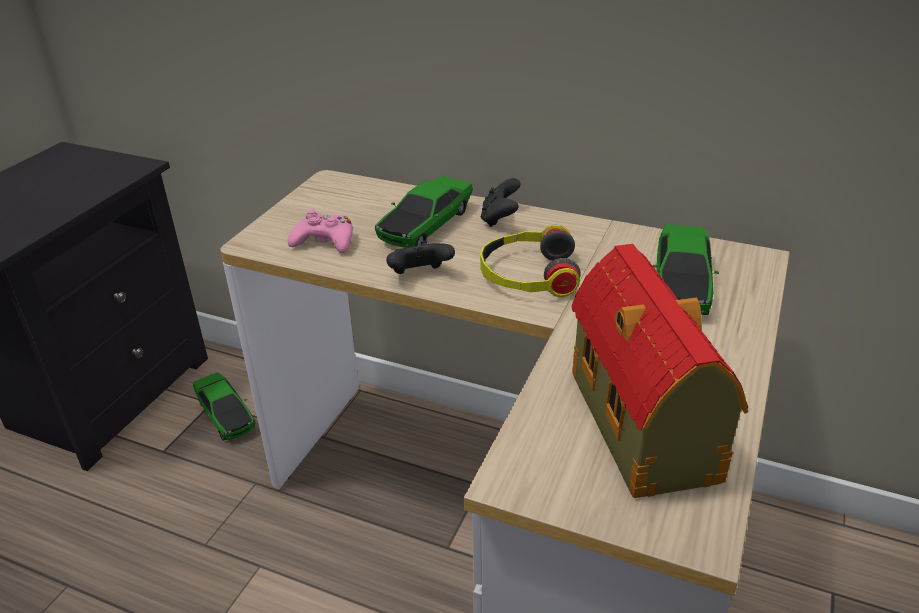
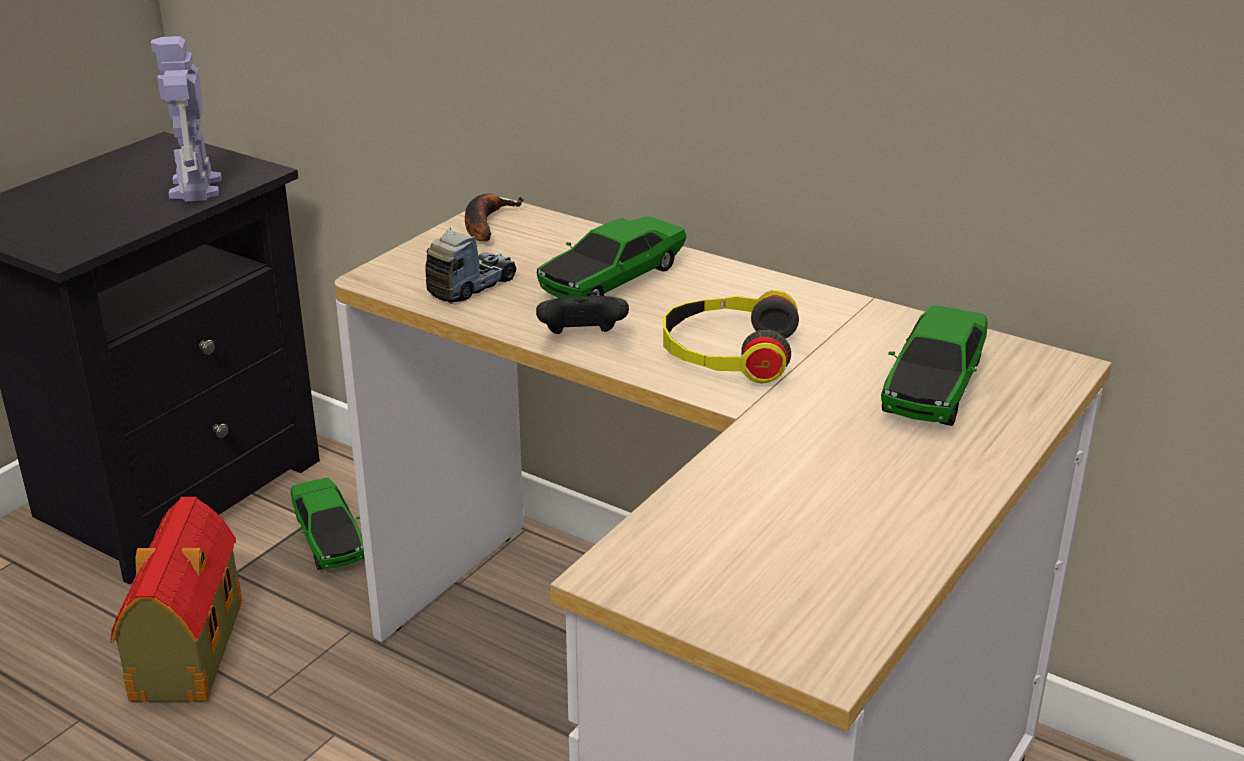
camera: 10 degrees right, 5 degrees down
pink game controller [288,209,353,253] -> toy truck [425,227,516,304]
black game controller [481,178,521,227] -> none
toy house [572,244,748,498] -> toy house moved to [110,497,242,702]
none -> toy robot [151,36,222,202]
none -> banana [465,194,524,241]

